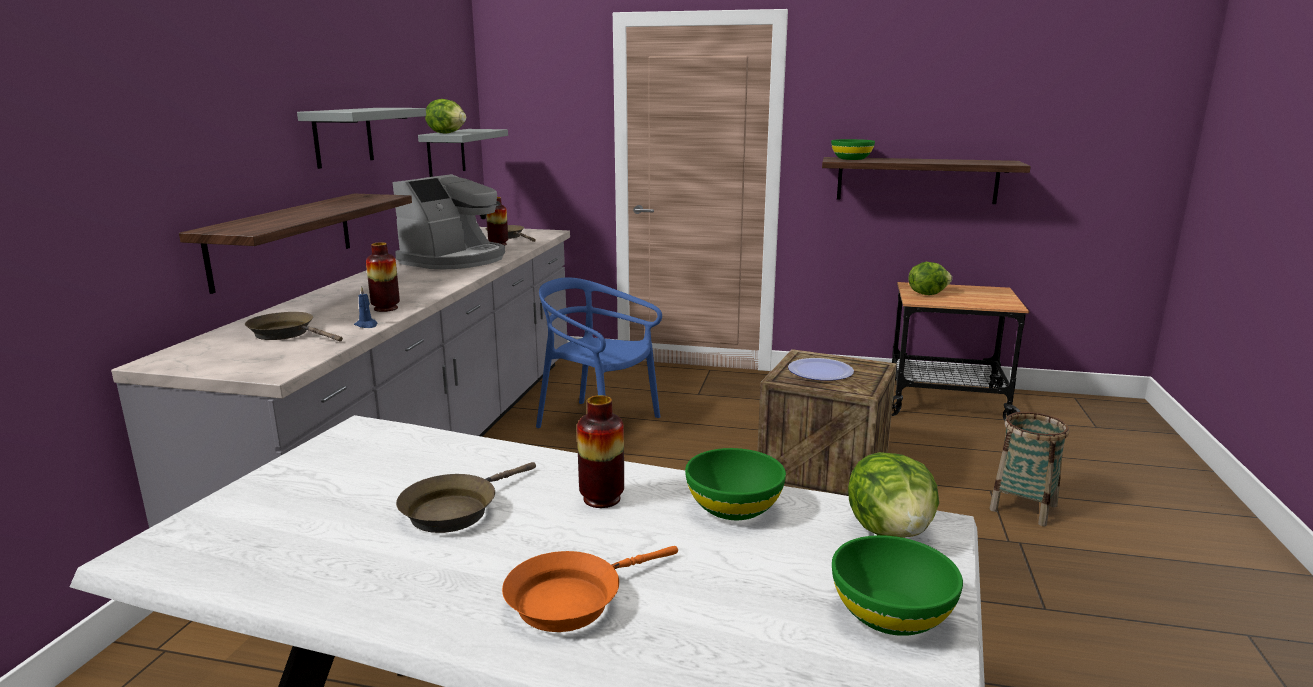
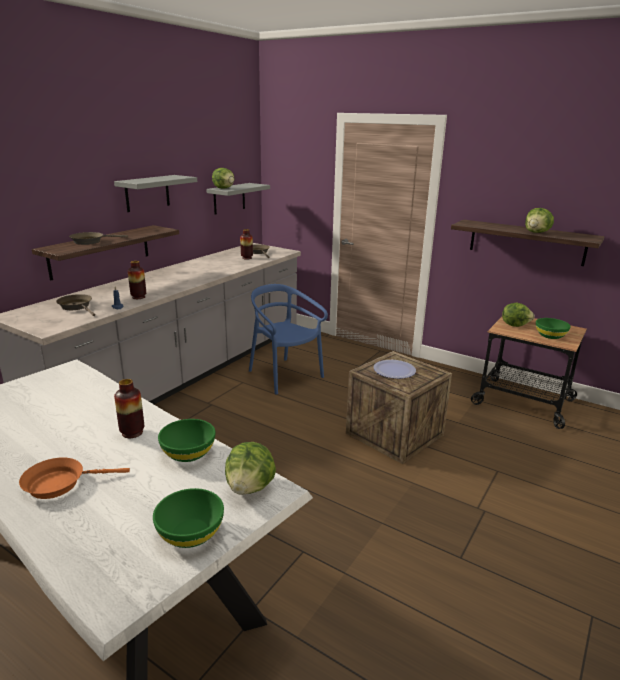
camera: 20 degrees right, 5 degrees up
coffee machine [392,174,505,269] -> none
brown frying pan [396,462,536,533] -> brown frying pan moved to [69,232,128,245]
green bowl [831,139,875,160] -> green bowl moved to [536,318,571,339]
basket [989,412,1069,526] -> none
none -> lettuce [525,208,554,233]

